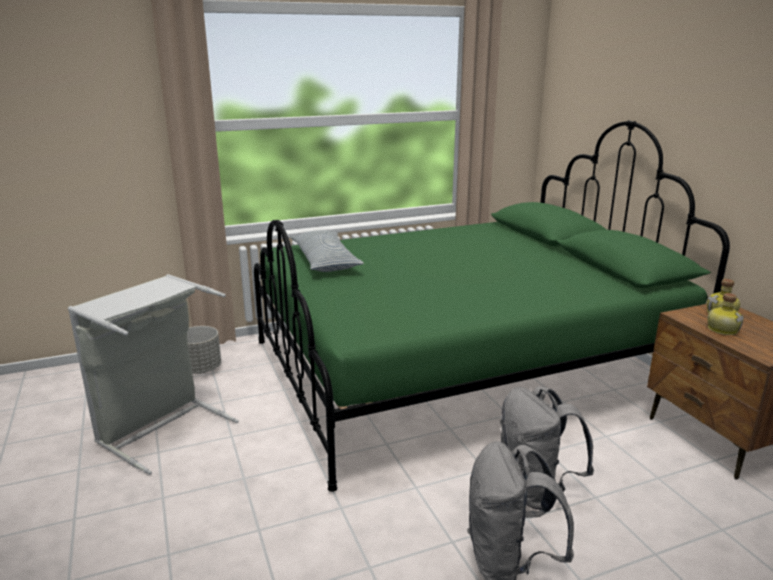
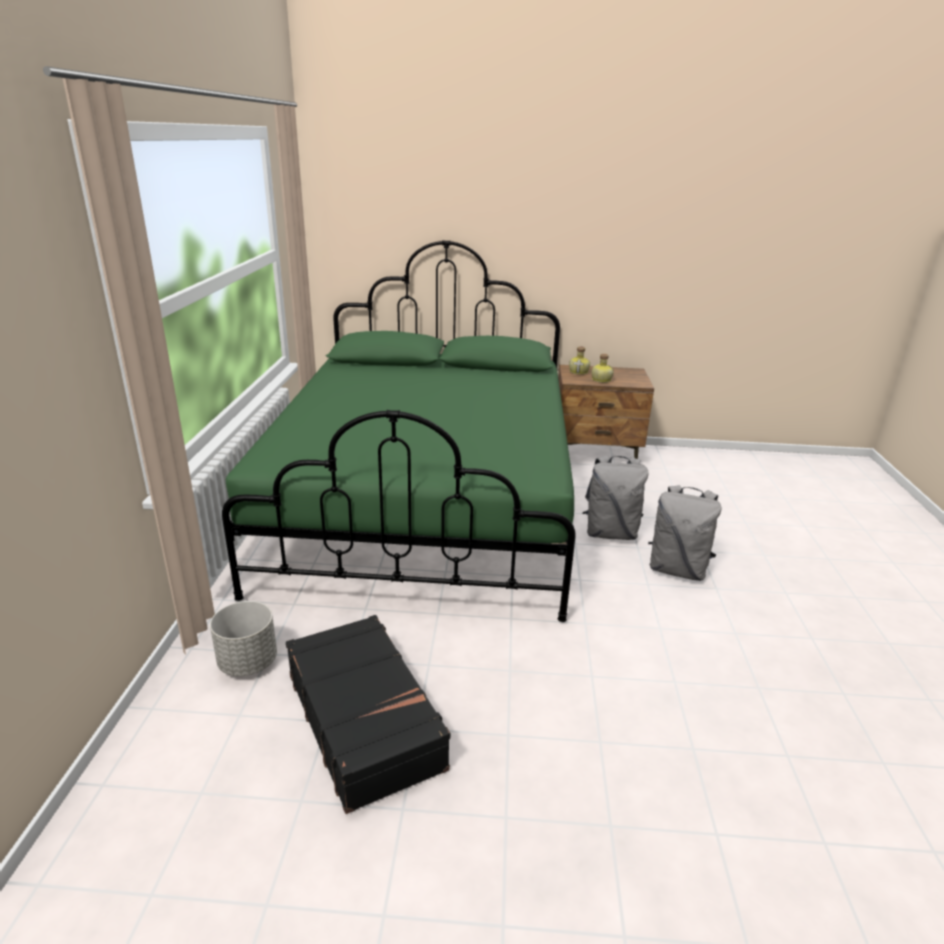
camera: 65 degrees left, 5 degrees up
grey laundry basket [68,274,239,475] -> black suitcase [286,615,450,814]
pillow [291,230,364,272] -> none

